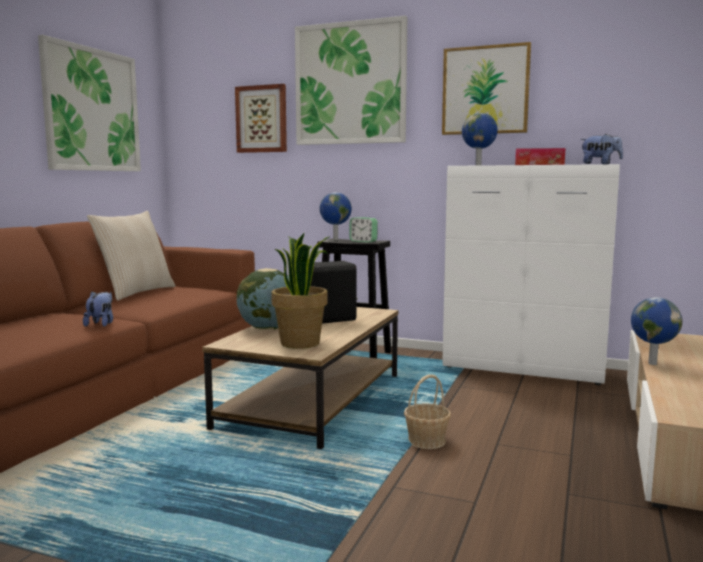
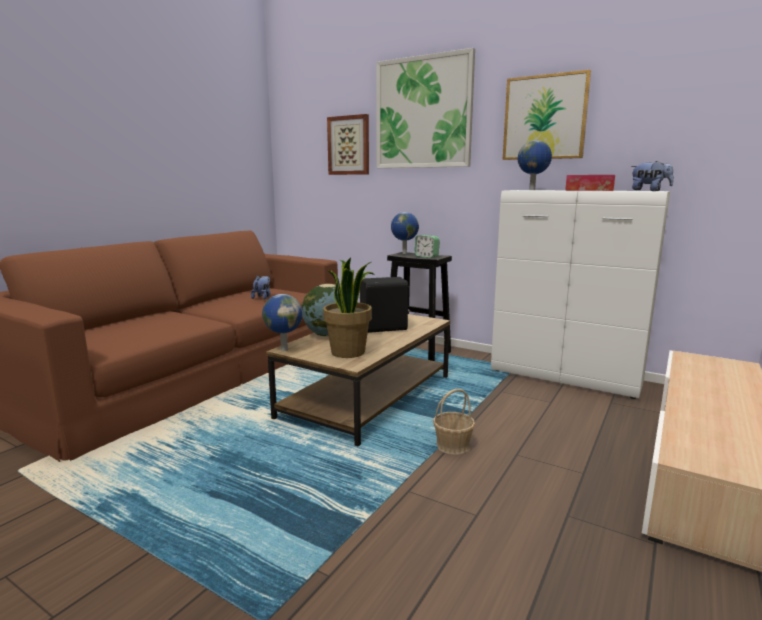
camera: 10 degrees right, 5 degrees up
picture [38,35,141,171] -> none
plush toy [83,292,113,327] -> plush toy moved to [251,276,271,299]
beige pillow [87,211,175,301] -> none
globe [631,297,683,365] -> globe moved to [262,294,303,351]

